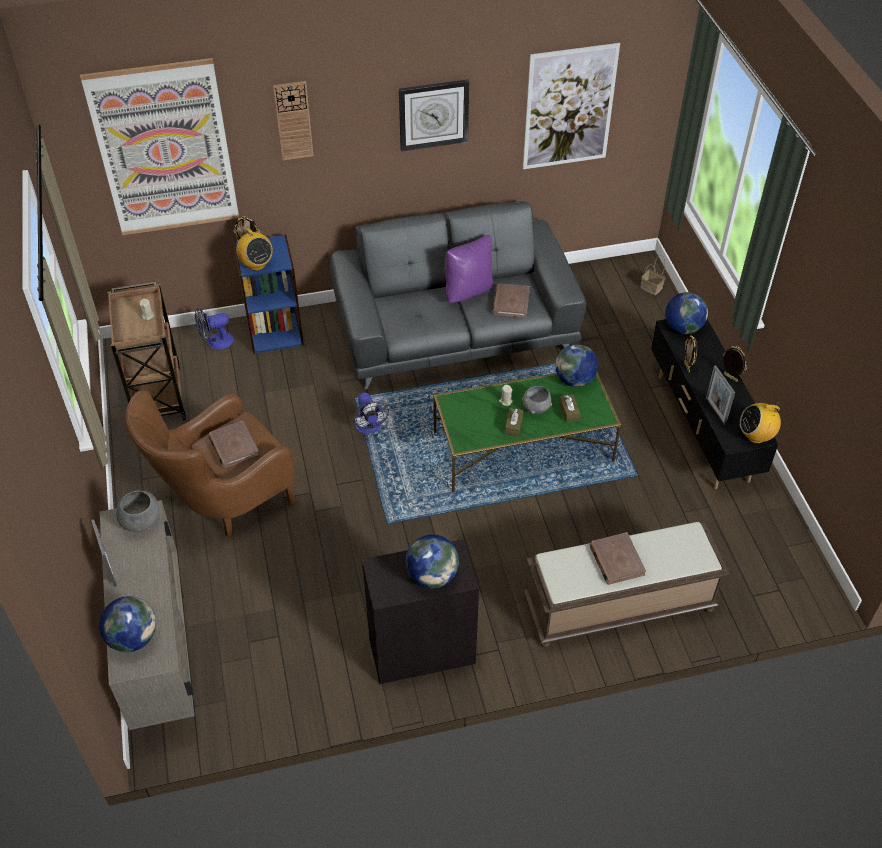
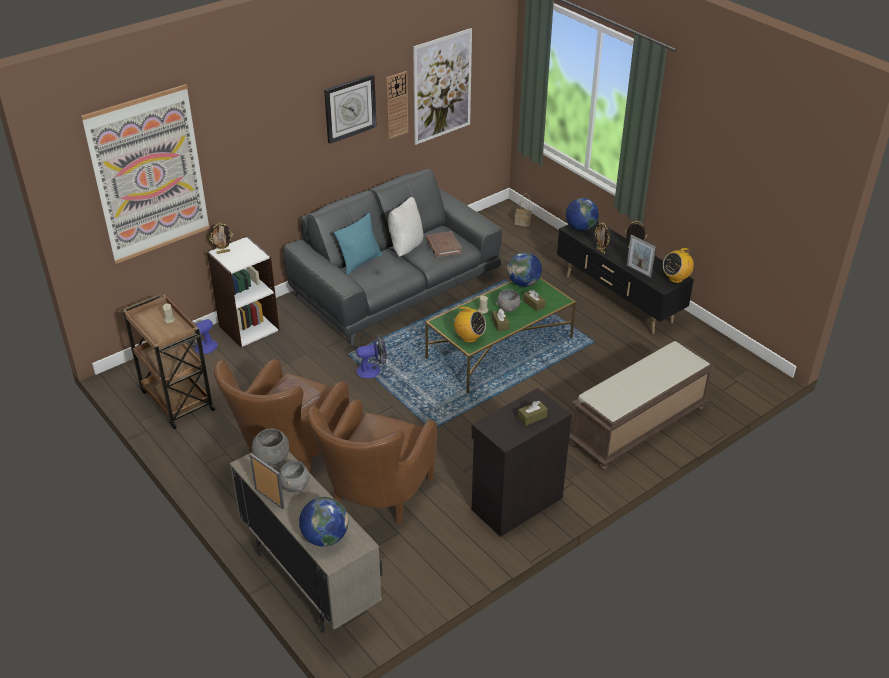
camera: 25 degrees left, 10 degrees down
blue bookcase [234,234,304,353] -> white bookcase [207,236,280,348]
radio [236,228,273,271] -> radio moved to [451,307,486,343]
wall clock [273,81,314,161] -> wall clock moved to [386,71,408,139]
fan [353,392,389,434] -> fan turned 60 degrees counterclockwise [356,334,387,379]
globe [405,535,459,588] -> brown tissue box [518,401,548,426]
purple pillow [445,235,493,303] -> white pillow [388,197,423,257]
brown book [589,532,646,585] -> none
none -> grey bowl [280,461,311,492]
none -> brown armchair [307,399,437,524]
none -> turquoise pillow [334,213,382,275]

